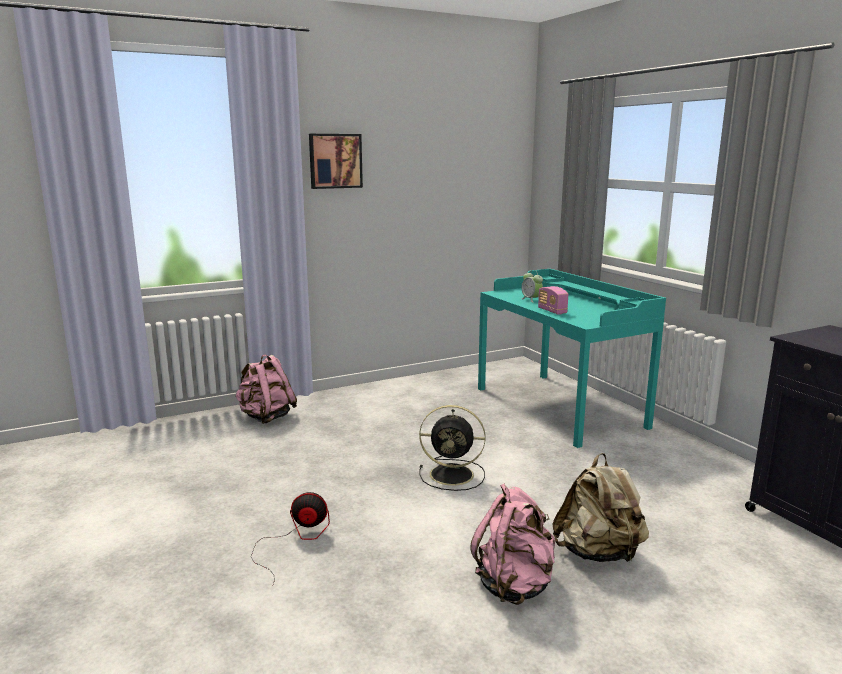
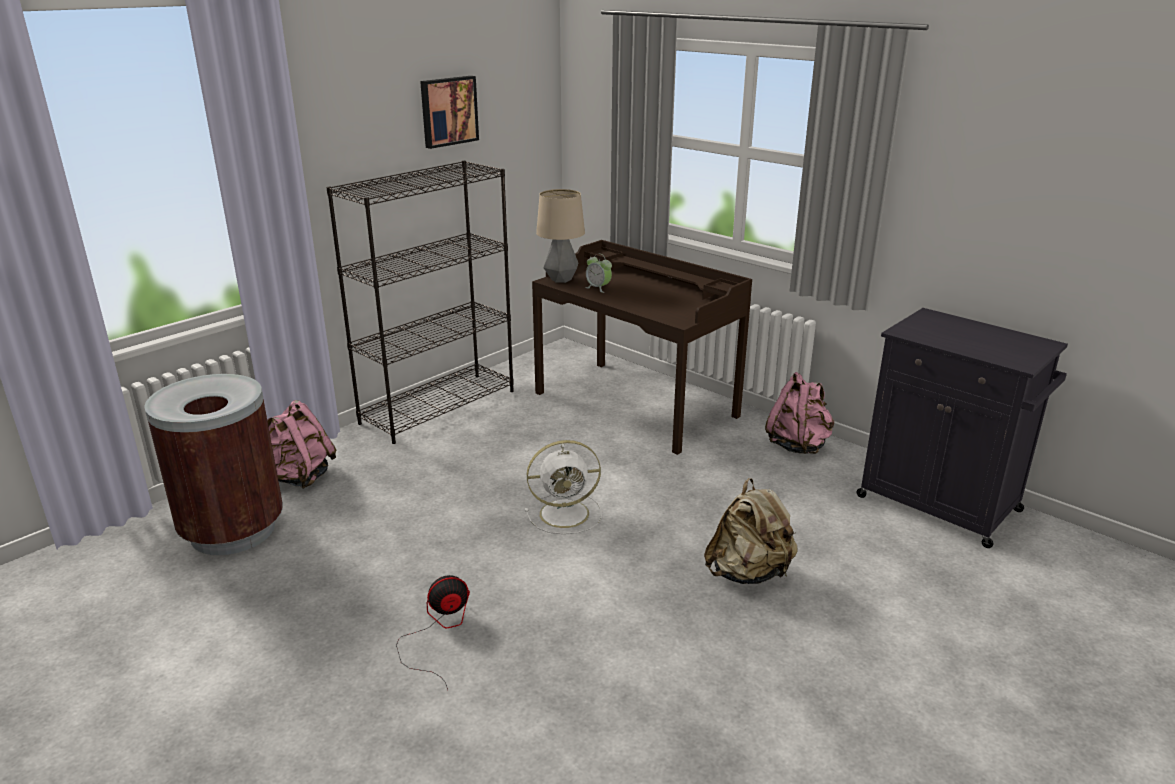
camera: 20 degrees left, 10 degrees up
picture [309,134,363,189] -> picture moved to [420,76,479,149]
black fan [419,405,486,491] -> white fan [525,440,602,534]
pink backpack [470,483,555,605] -> pink backpack moved to [765,372,834,454]
turquoise desk [478,269,666,448] -> brown desk [532,240,752,455]
radio [538,286,568,315] -> none
none -> brown trash can [144,374,283,555]
none -> black bookcase [326,161,514,444]
none -> table lamp [536,189,585,283]

